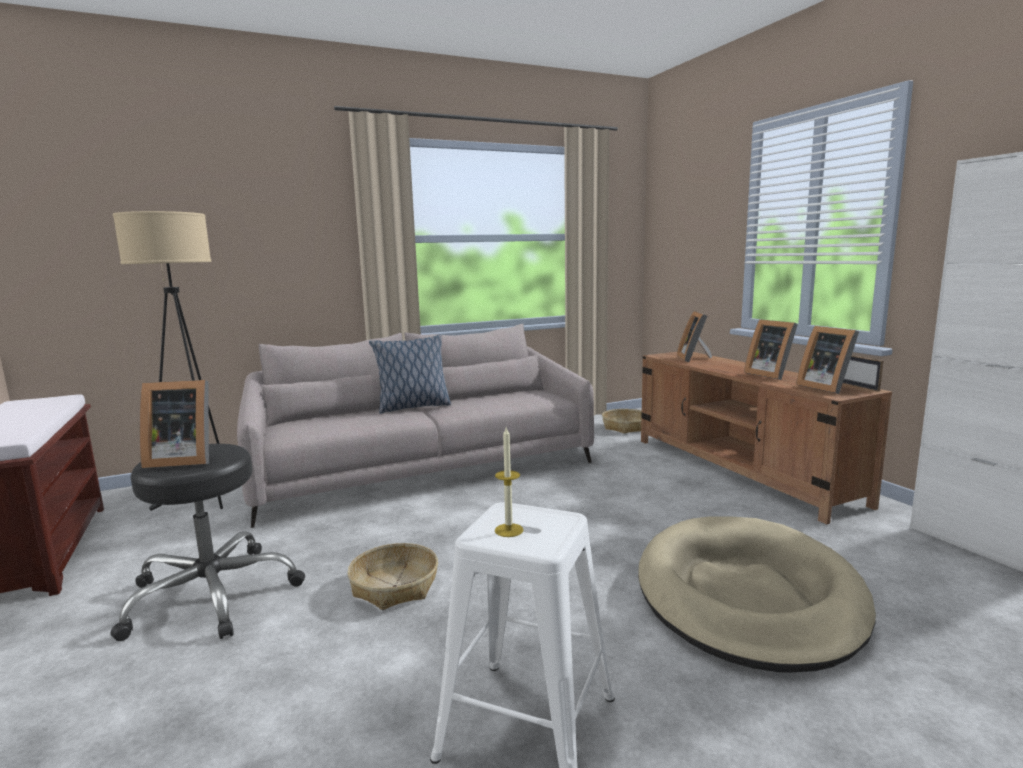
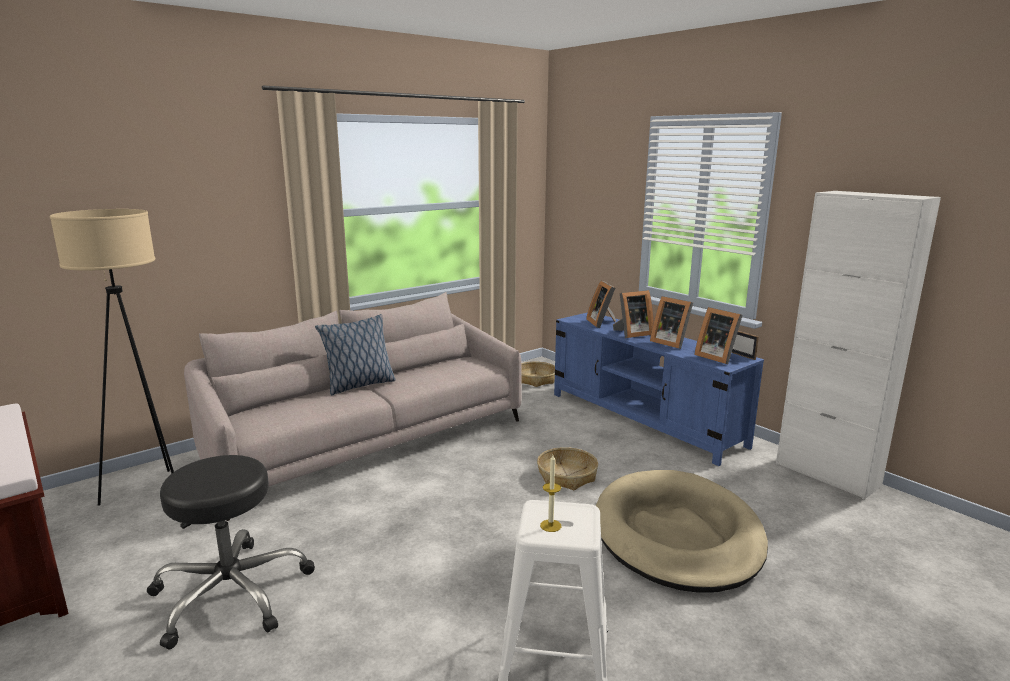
camera: 15 degrees left, 5 degrees up
picture frame [140,380,209,468] -> picture frame moved to [613,290,654,338]
basket [347,543,438,610] -> basket moved to [537,447,598,490]
brown tv stand [641,352,892,524] -> blue tv stand [554,312,764,466]

